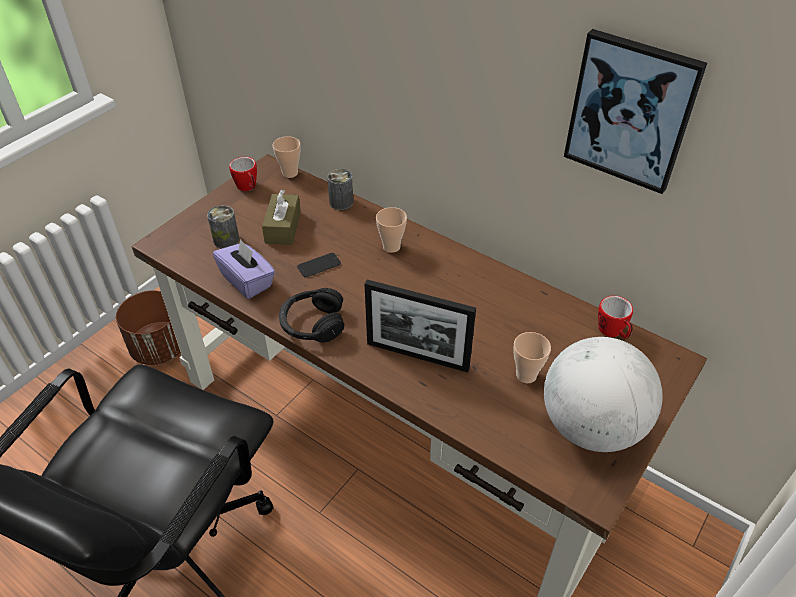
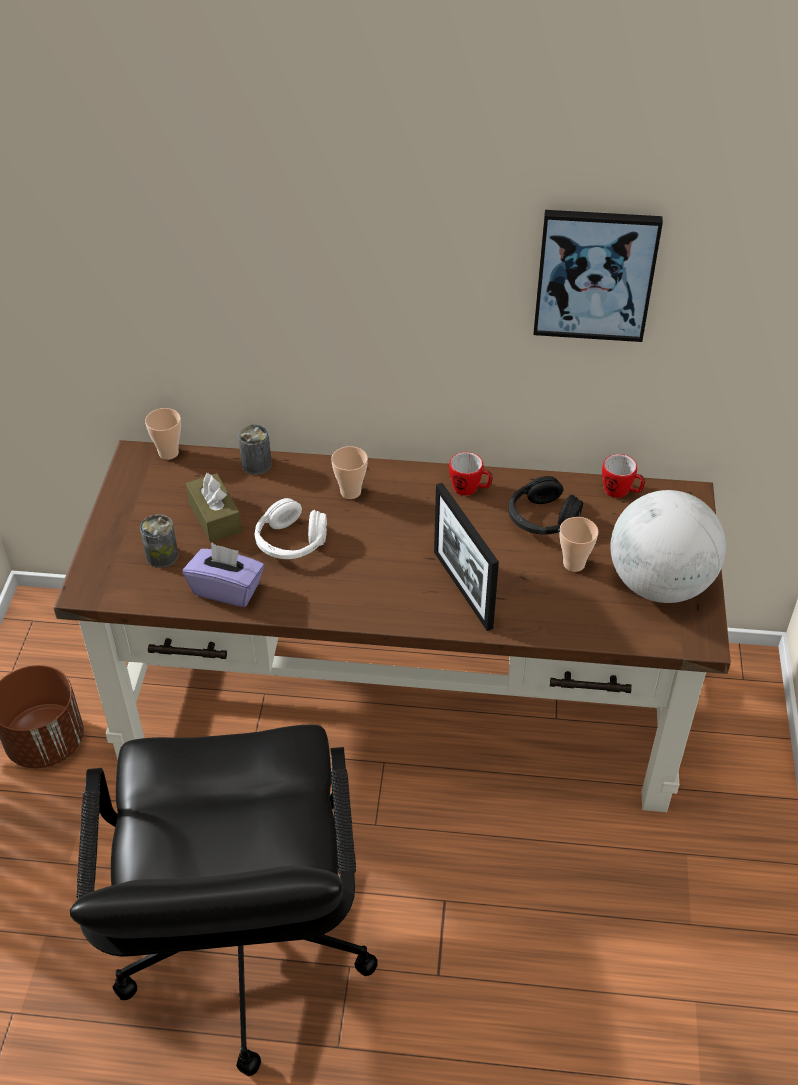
camera: 30 degrees left, 0 degrees up
mug [229,157,257,191] -> mug moved to [449,452,493,496]
black headphones [279,288,344,343] -> black headphones moved to [508,476,583,535]
phone [297,253,341,278] -> white headphones [255,498,327,559]
picture frame [365,280,476,373] -> picture frame turned 75 degrees clockwise [434,483,499,631]

